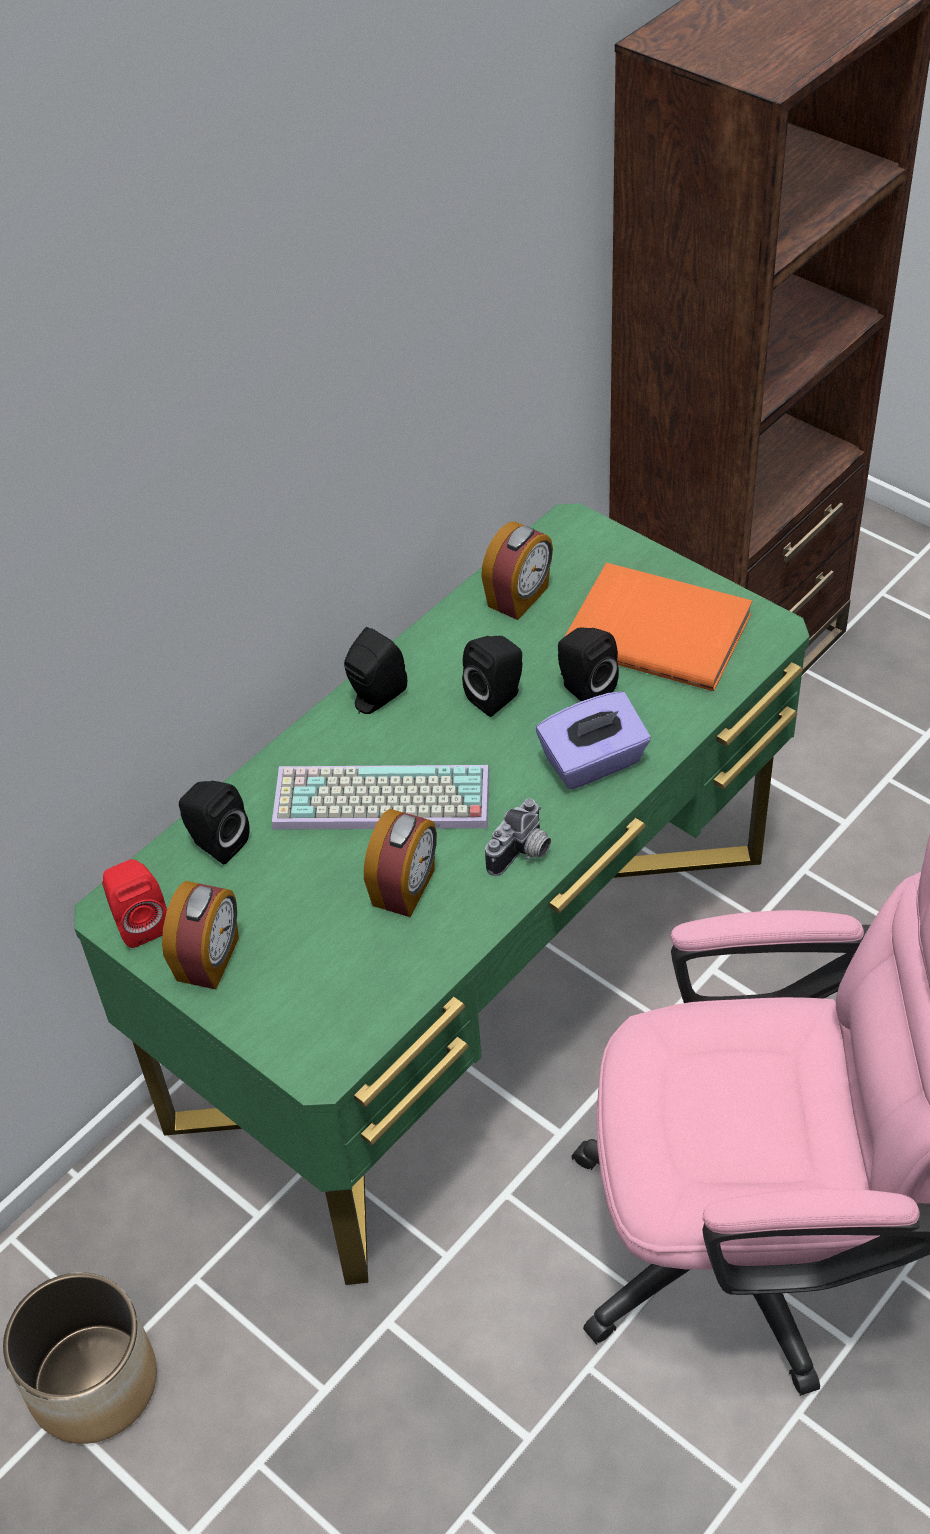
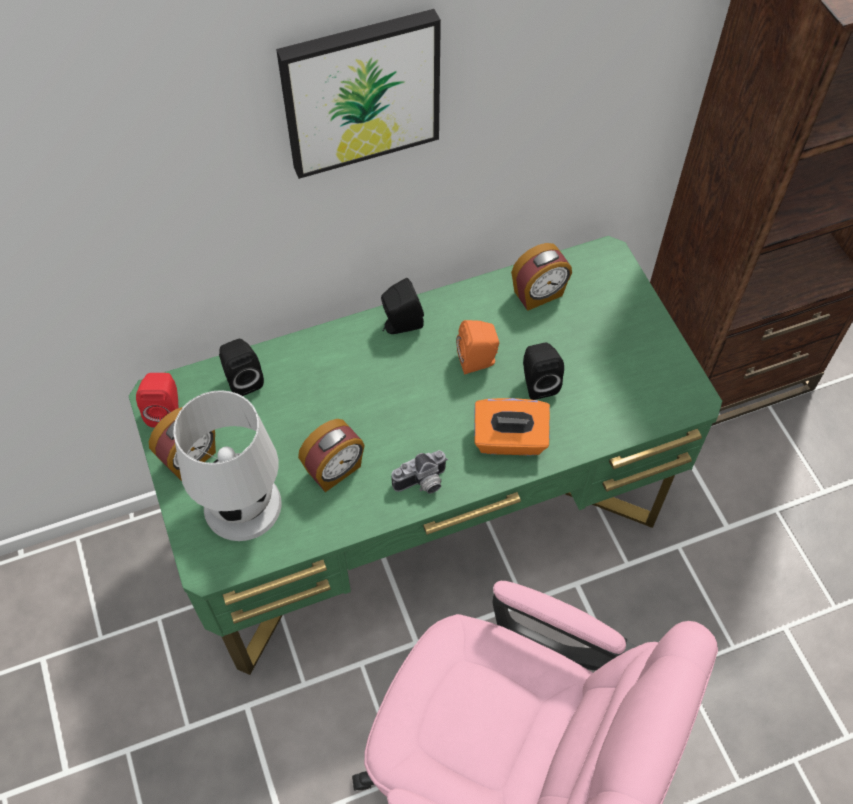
camera: 25 degrees right, 10 degrees up
planter [3,1272,157,1444] -> none
keyboard [272,765,490,830] -> none
black speaker [462,636,522,717] -> orange speaker [456,320,500,374]
purple tissue box [536,691,651,789] -> orange tissue box [475,398,550,455]
orange book [565,563,752,691] -> none
none -> white table lamp [174,390,282,541]
none -> picture [276,9,441,179]

